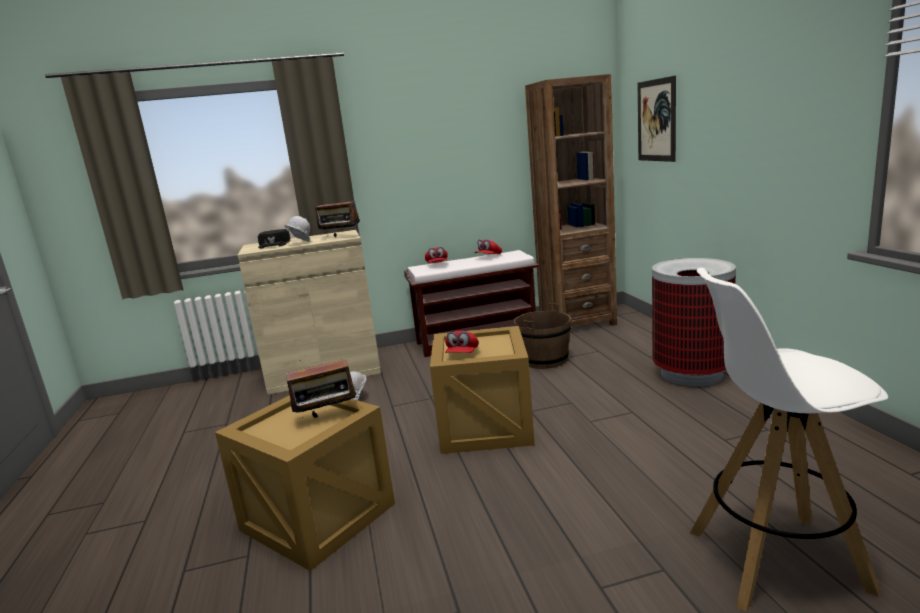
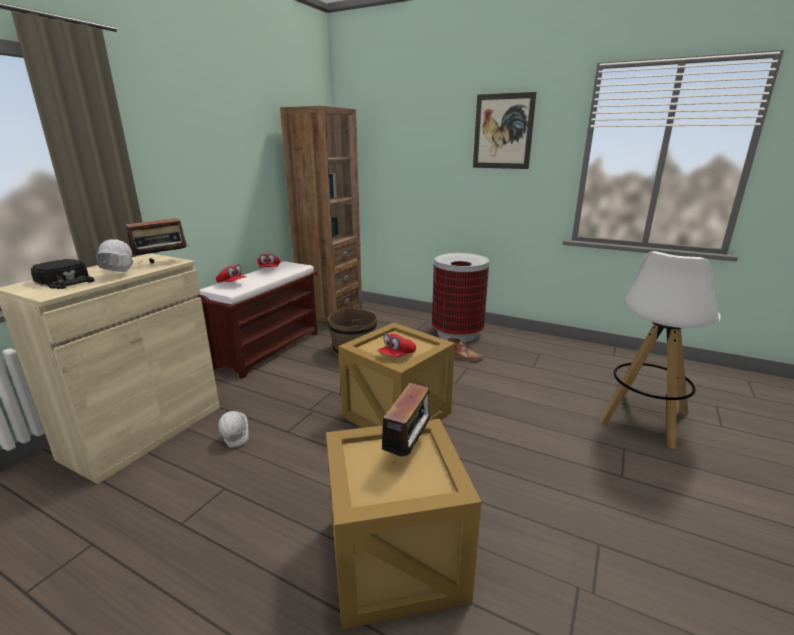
camera: 50 degrees left, 5 degrees up
red cap [445,331,479,353] -> red cap turned 75 degrees clockwise [377,333,416,357]
picture [638,76,676,162] -> picture moved to [473,92,536,169]
none -> brown boot [448,337,483,362]

